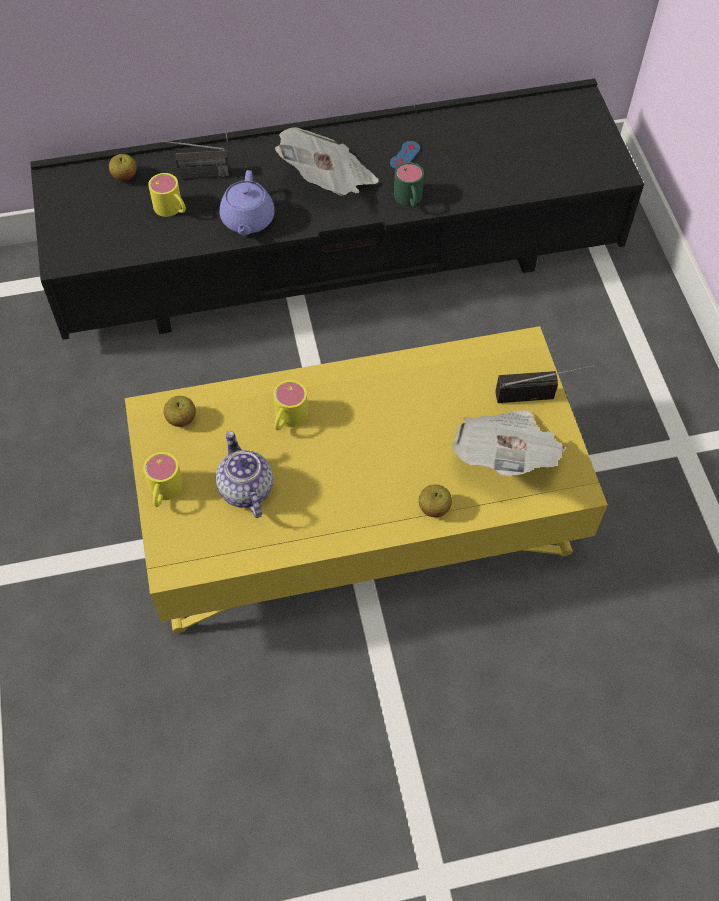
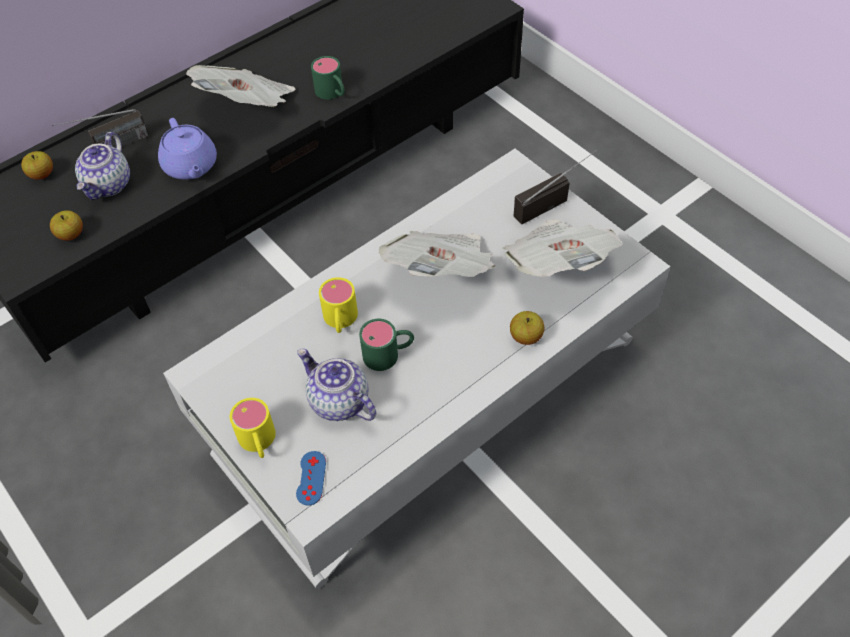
camera: 25 degrees left, 5 degrees down
yellow coffee table [125,326,608,633] -> white coffee table [163,149,670,589]
yellow mug [148,173,186,217] -> teapot [75,132,130,200]
apple [164,396,196,427] -> apple moved to [50,210,83,241]
blue game controller [390,141,420,169] -> blue game controller moved to [296,451,326,506]
none -> green mug [359,319,414,371]
none -> newspaper [379,231,495,277]

